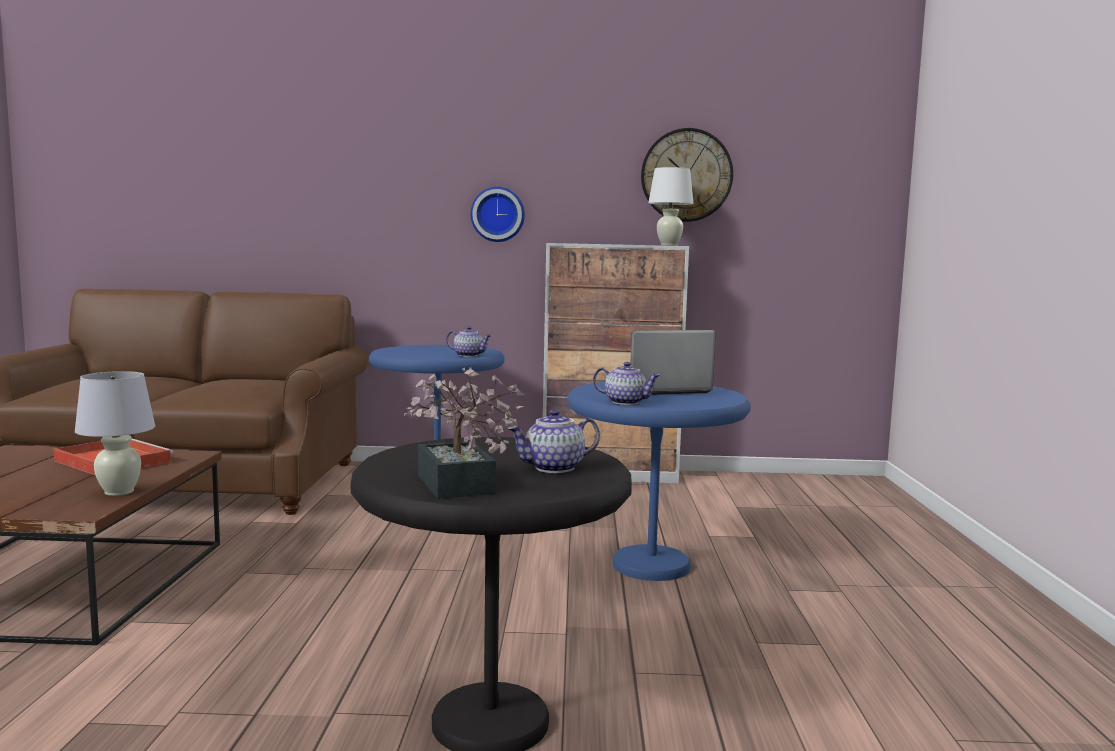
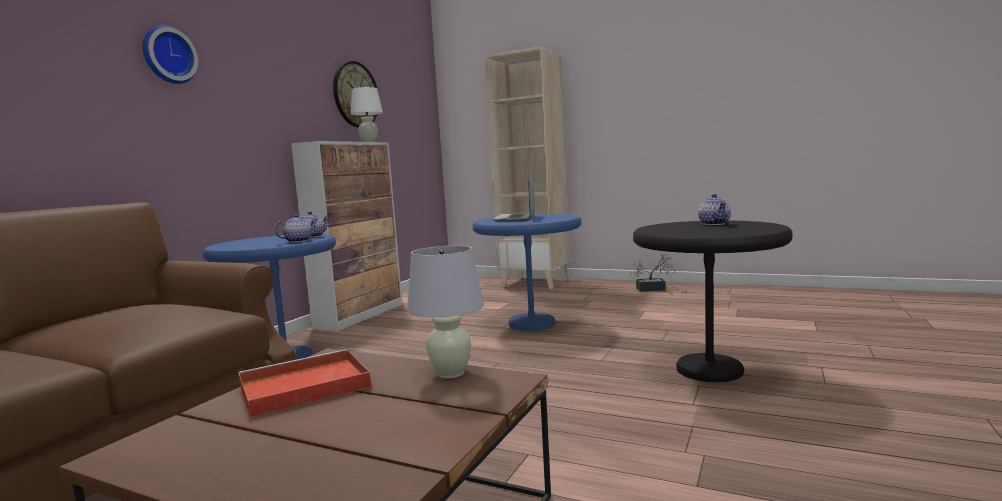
camera: 65 degrees left, 0 degrees up
potted plant [404,368,525,499] -> potted plant moved to [630,253,676,292]
wall clock [471,187,525,242] -> wall clock moved to [143,25,198,84]
teapot [593,362,661,405] -> teapot moved to [274,214,318,242]
none -> beige bookcase [485,46,570,289]

